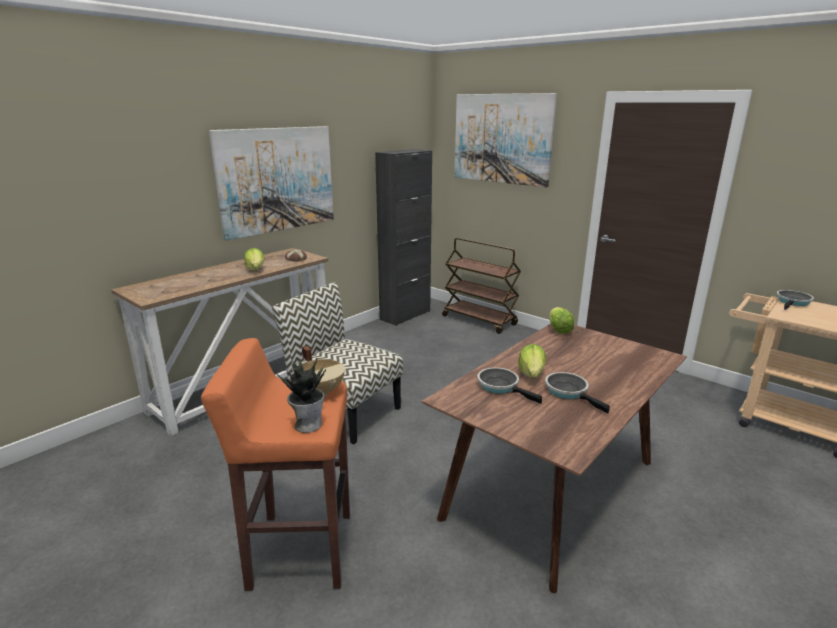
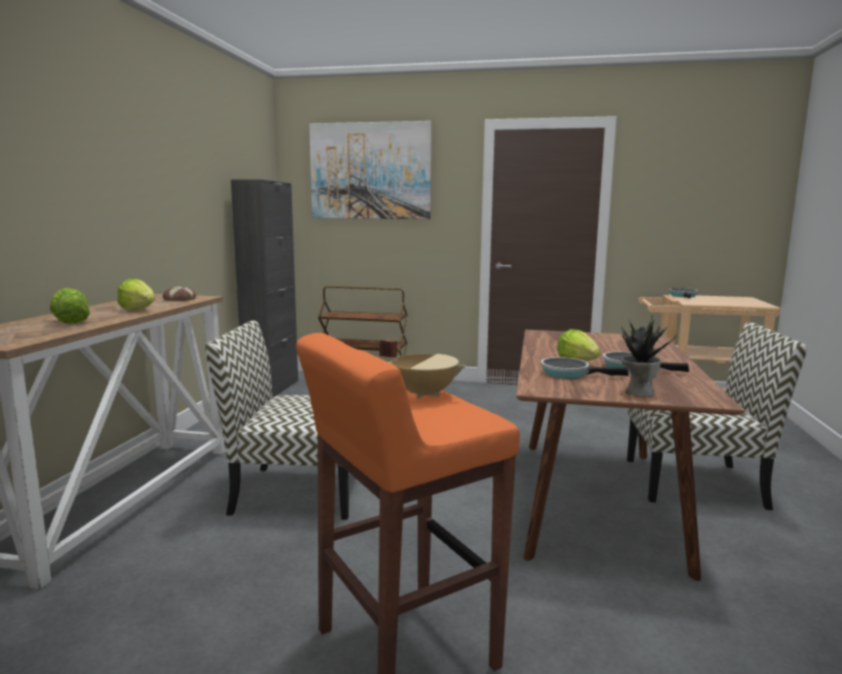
camera: 30 degrees left, 10 degrees down
picture [209,126,334,241] -> none
potted plant [275,358,326,433] -> potted plant moved to [621,315,676,397]
lettuce [550,307,574,334] -> lettuce moved to [50,288,90,324]
none -> chair [627,322,807,510]

